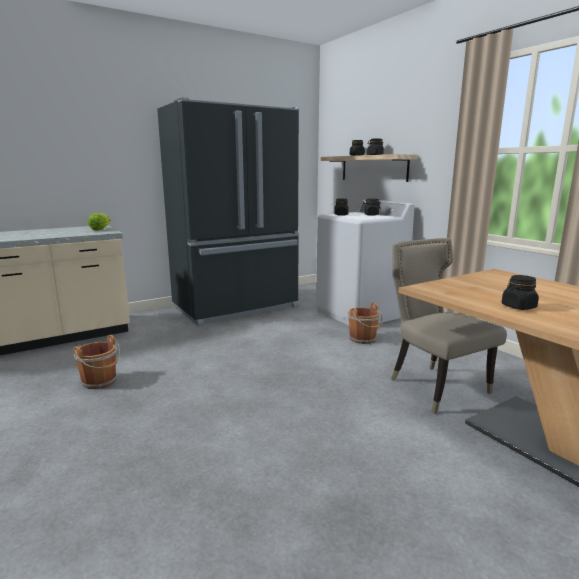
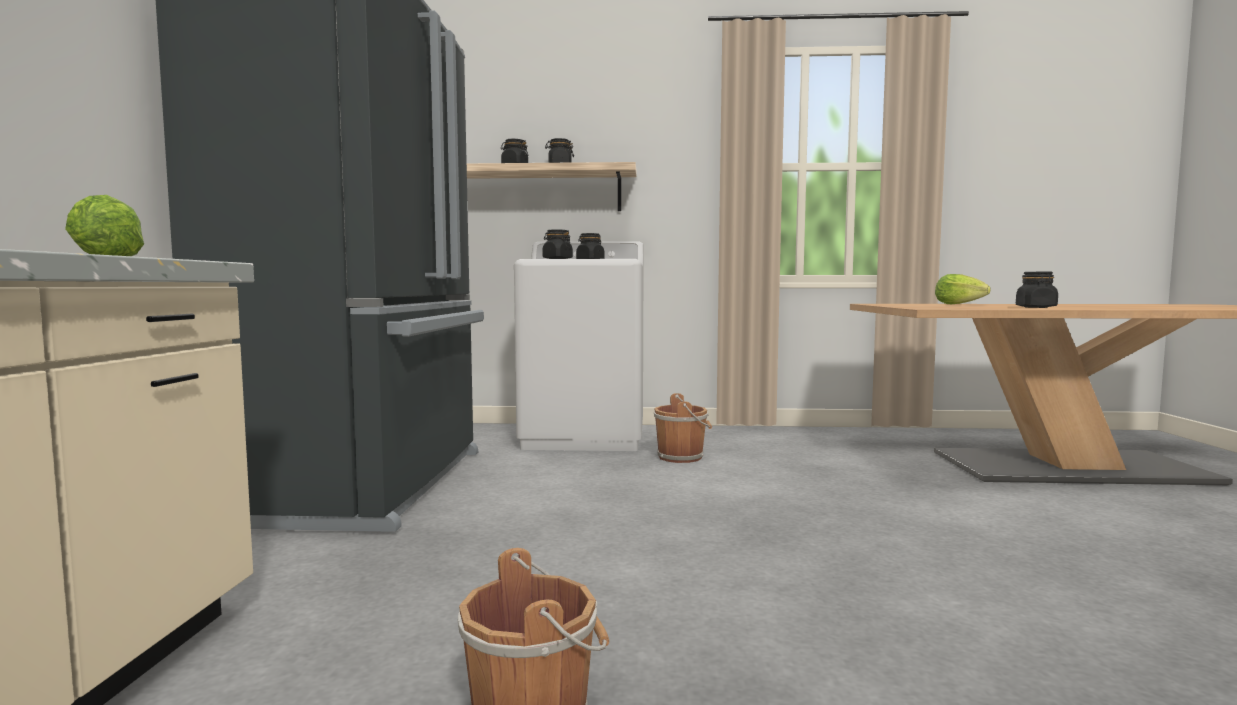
camera: 55 degrees left, 10 degrees down
beige chair [391,238,507,414] -> none
none -> lettuce [935,274,990,304]

